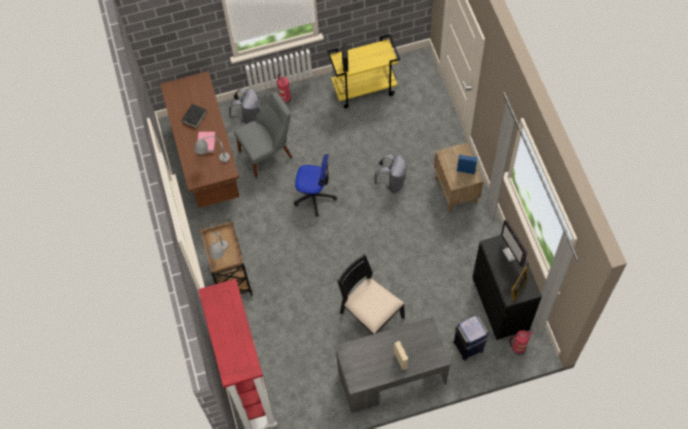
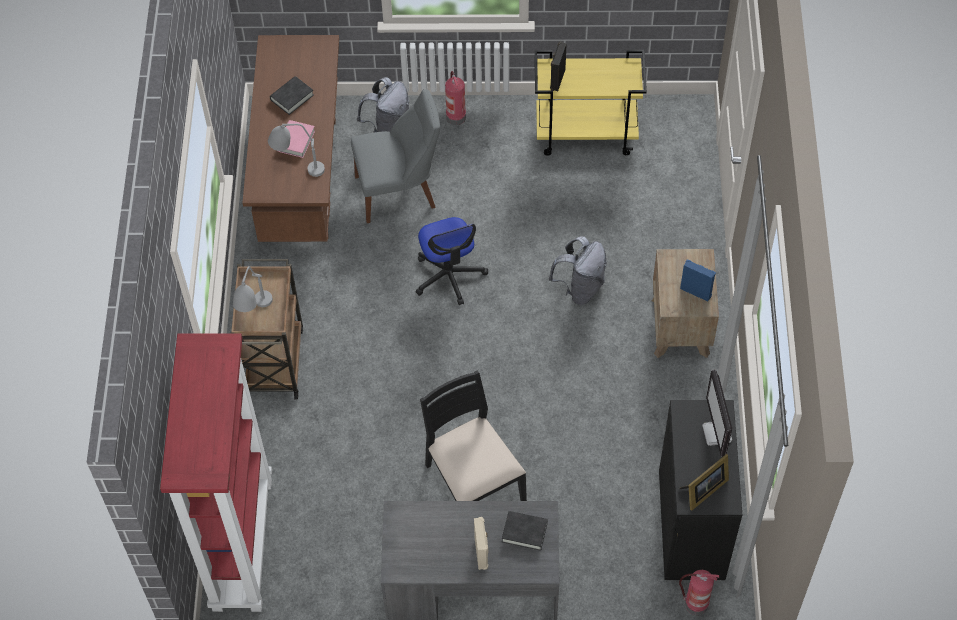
camera: 15 degrees right, 5 degrees down
office chair [294,154,337,217] -> office chair turned 45 degrees clockwise [415,217,488,305]
blue trash can [453,315,489,360] -> none
none -> black book [502,511,548,551]

